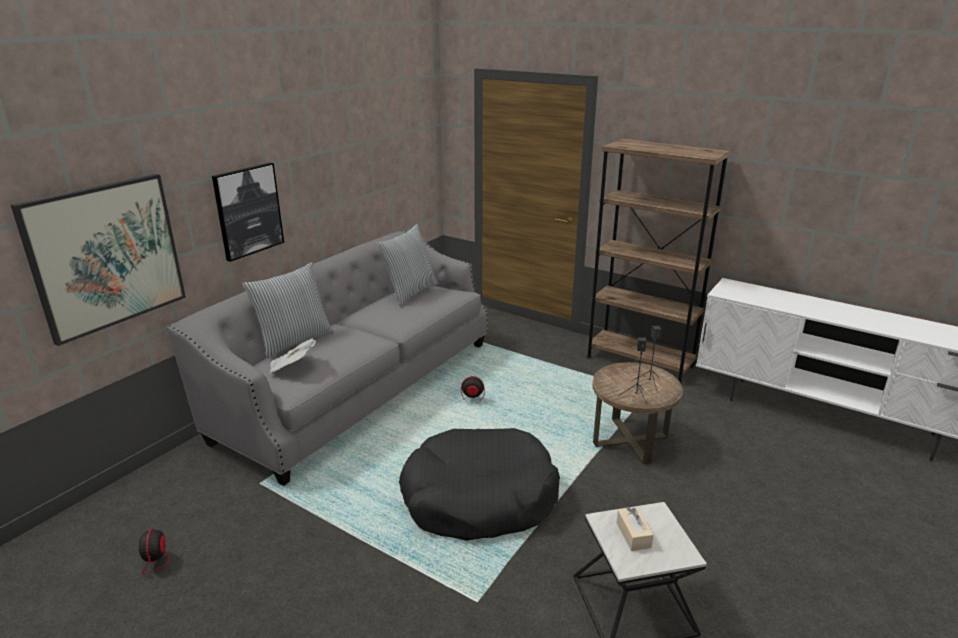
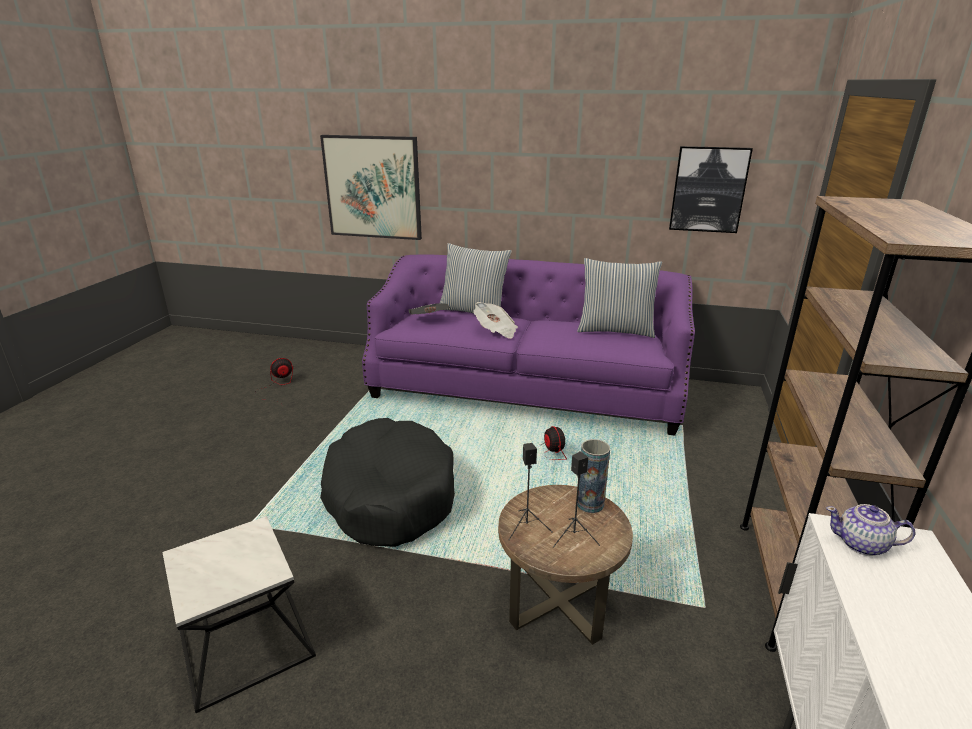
camera: 70 degrees right, 0 degrees up
grey sofa [167,231,488,486] -> purple sofa [362,254,695,436]
picture [212,163,284,262] -> picture moved to [669,146,753,233]
beige tissue box [616,507,654,551] -> none
none -> newspaper [473,302,518,339]
none -> vase [577,439,610,513]
none -> teapot [826,504,915,556]

